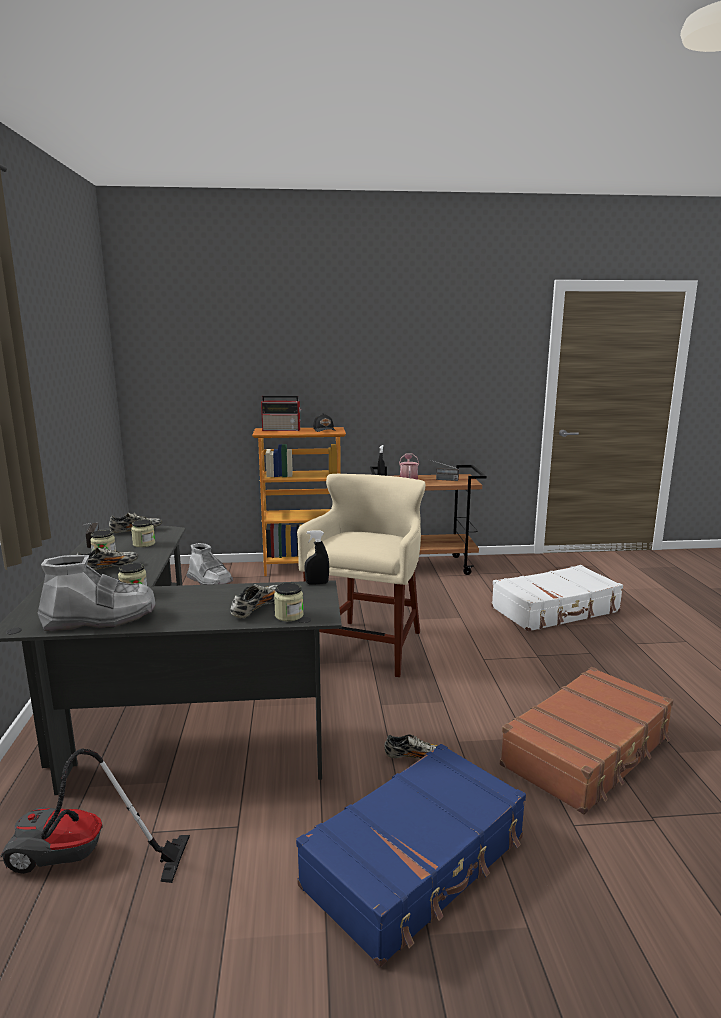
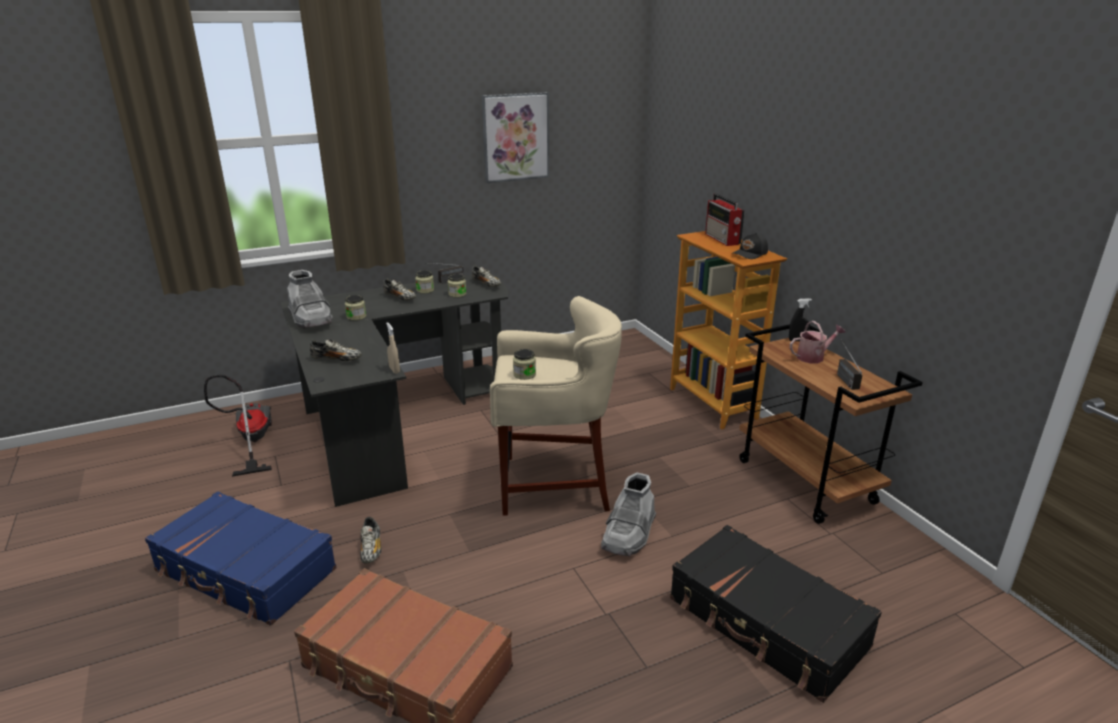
camera: 70 degrees right, 10 degrees up
grey boot [186,543,233,585] -> grey boot moved to [601,472,656,556]
jar [274,583,304,621] -> jar moved to [513,349,536,380]
black spray bottle [304,530,329,585] -> beige spray bottle [386,322,400,374]
white suitcase [491,565,623,632] -> black suitcase [670,525,882,703]
none -> picture [481,92,549,183]

